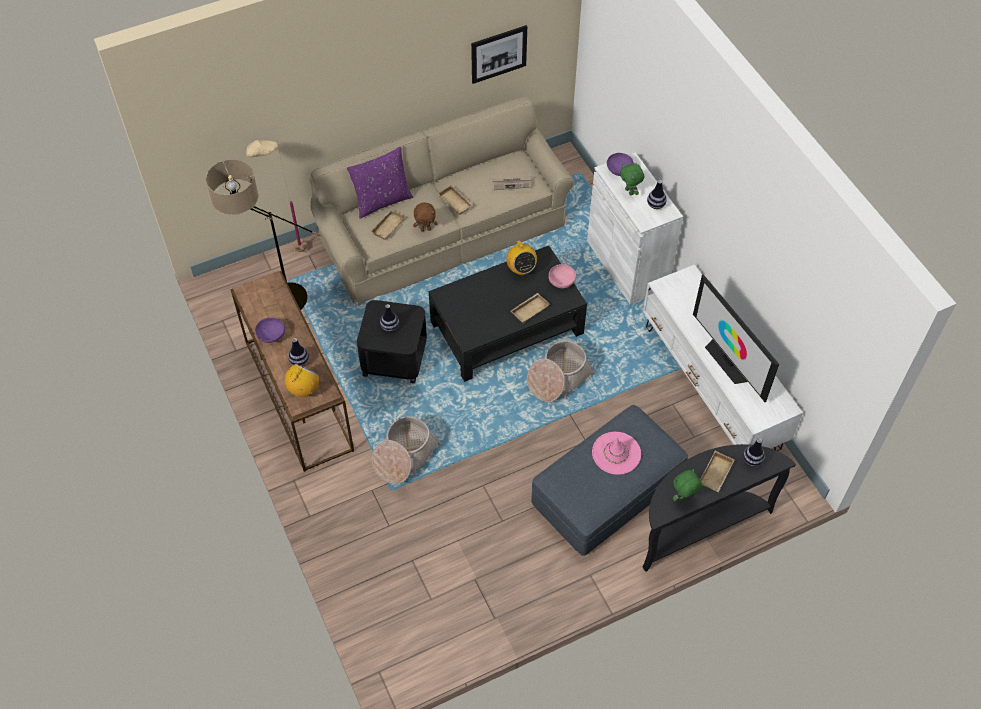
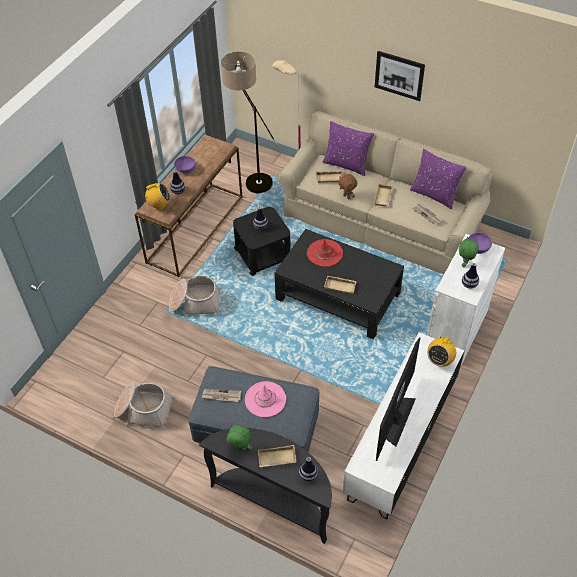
camera: 55 degrees right, 5 degrees down
picture [471,25,527,84] -> picture moved to [375,51,425,101]
radio [507,241,537,275] -> radio moved to [427,335,456,367]
basket [527,340,596,402] -> basket moved to [114,382,174,431]
pink bowl [549,264,576,288] -> none
none -> newspaper [202,389,241,402]
none -> red hat [307,239,343,267]
none -> purple pillow [410,149,467,209]

